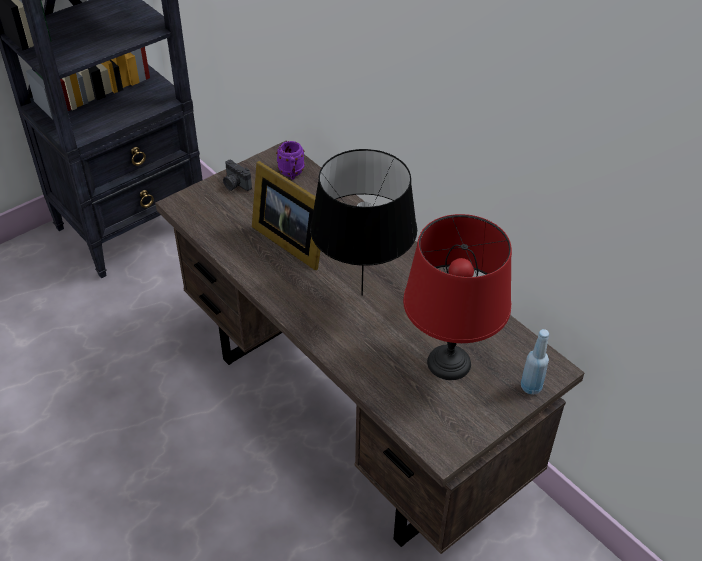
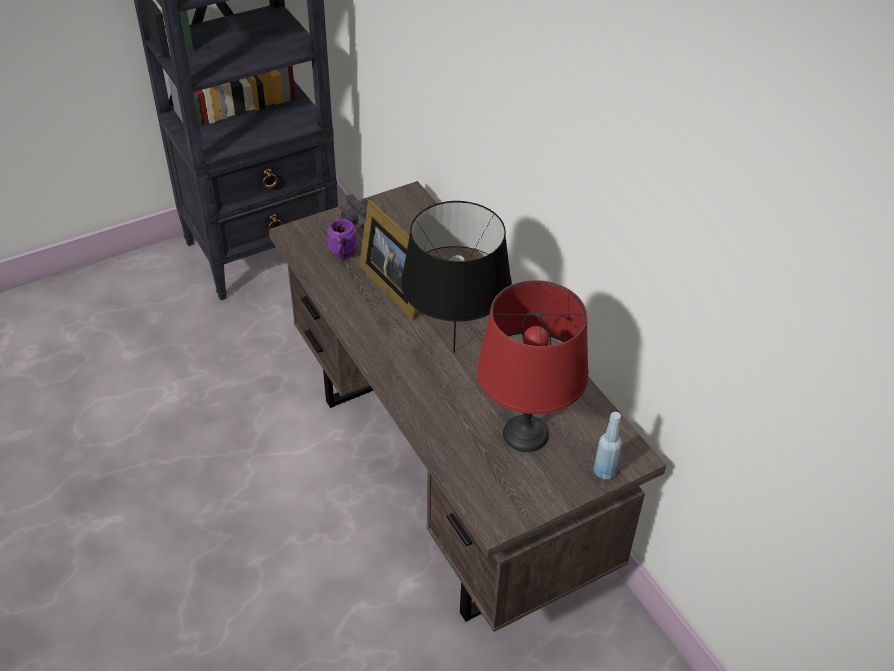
camera: 10 degrees right, 0 degrees up
purple mug [276,141,305,180] -> purple mug moved to [326,219,358,261]

